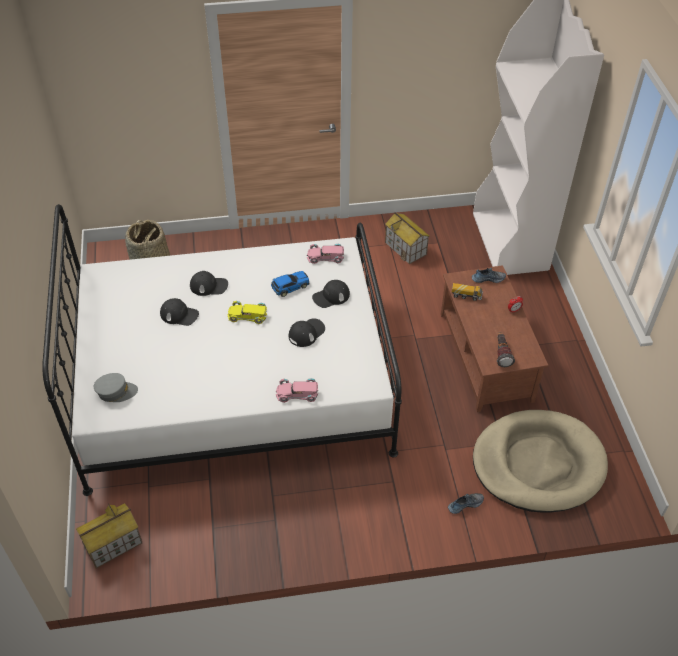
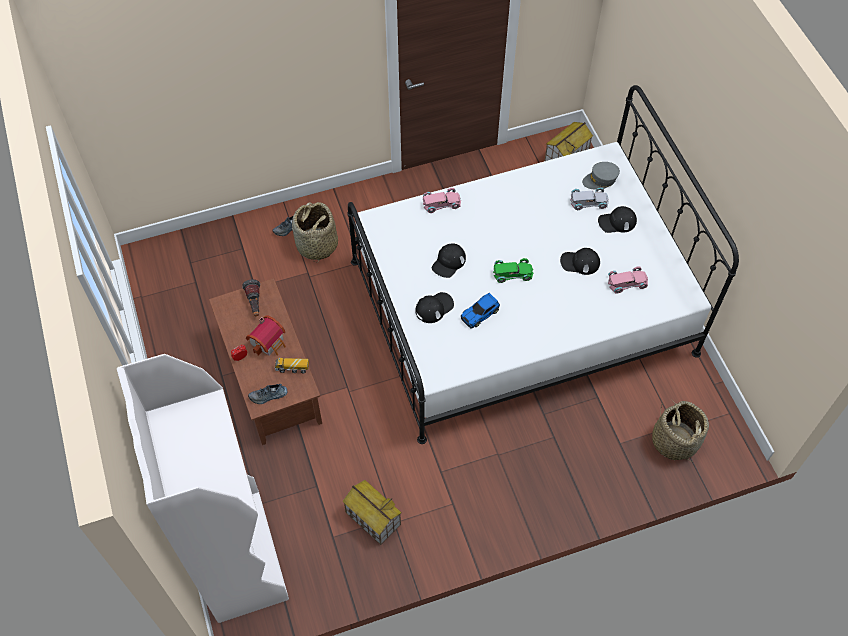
camera: 170 degrees right, 10 degrees up
black cap [190,271,228,296] -> black cap moved to [598,206,637,233]
yellow toy car [227,301,267,324] -> green toy car [493,258,534,283]
pink toy car [307,243,344,264] -> pink toy car moved to [608,266,648,293]
beige dog bed [473,410,608,513] -> none
none -> toy house [246,316,286,356]
none -> basket [292,202,338,263]
none -> white toy car [570,187,609,210]

